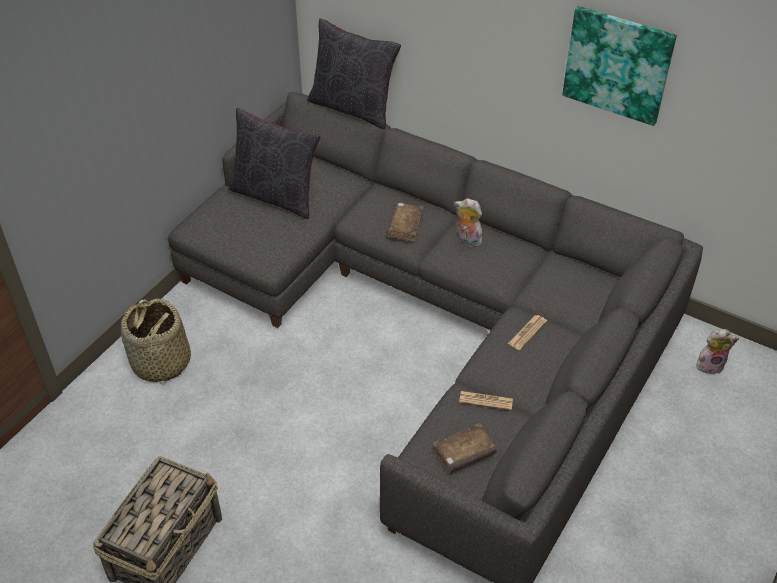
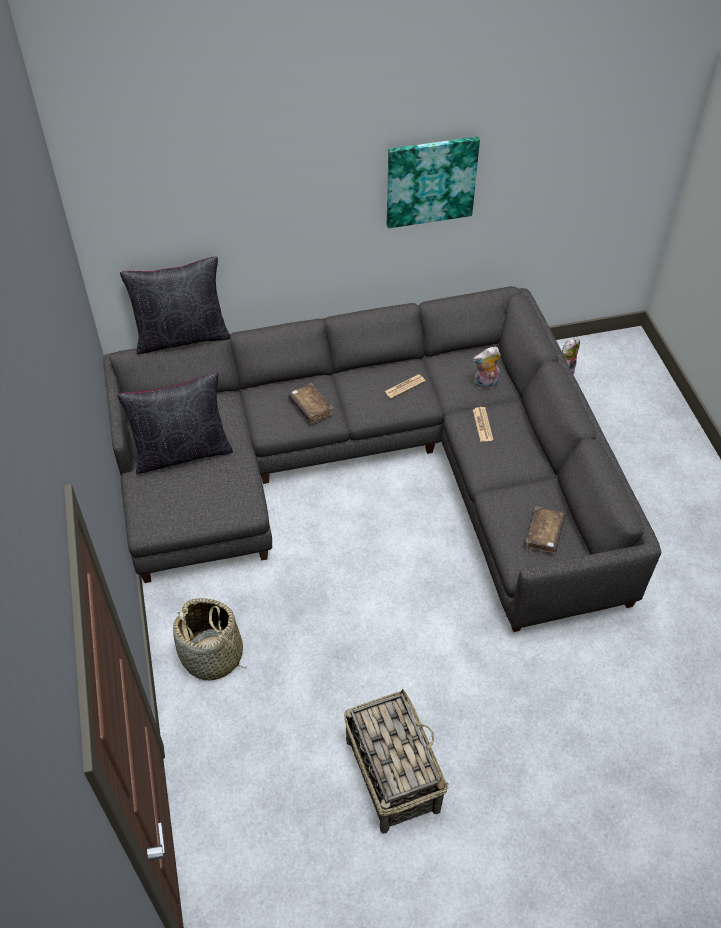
camera: 45 degrees left, 5 degrees up
plush toy [454,198,484,247] -> plush toy moved to [473,347,501,389]
newspaper [459,391,513,410] -> newspaper moved to [384,375,425,399]

